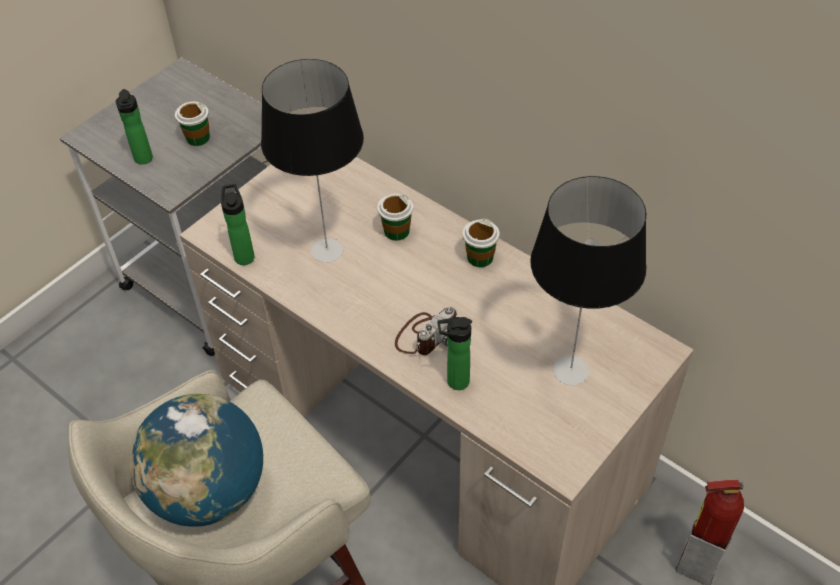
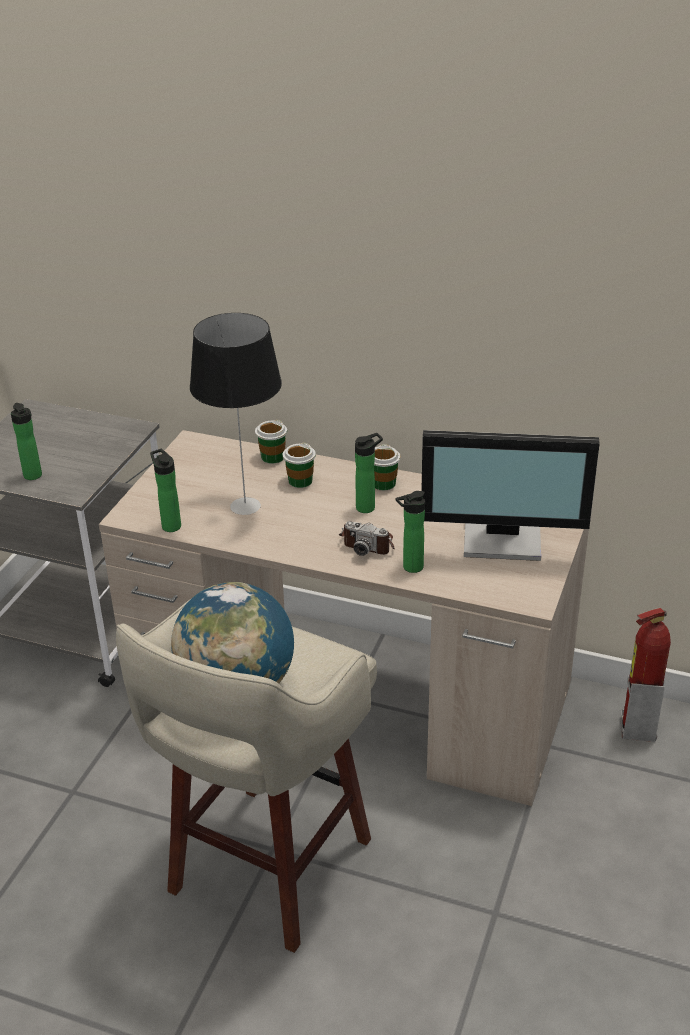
camera: 20 degrees left, 15 degrees down
cup [175,101,210,146] -> cup moved to [255,420,287,464]
camera [395,307,457,355] -> camera turned 90 degrees clockwise [339,521,395,556]
table lamp [530,176,646,385] -> monitor [421,430,600,561]
none -> bottle [355,433,383,513]

